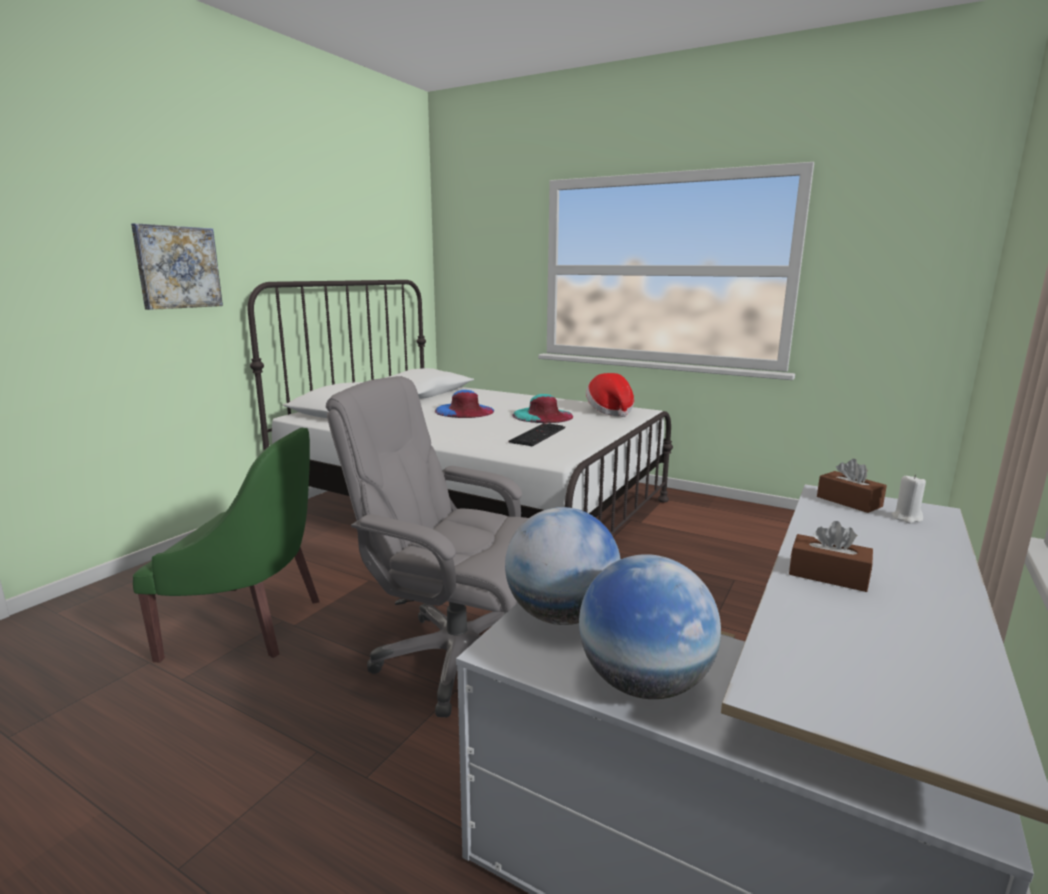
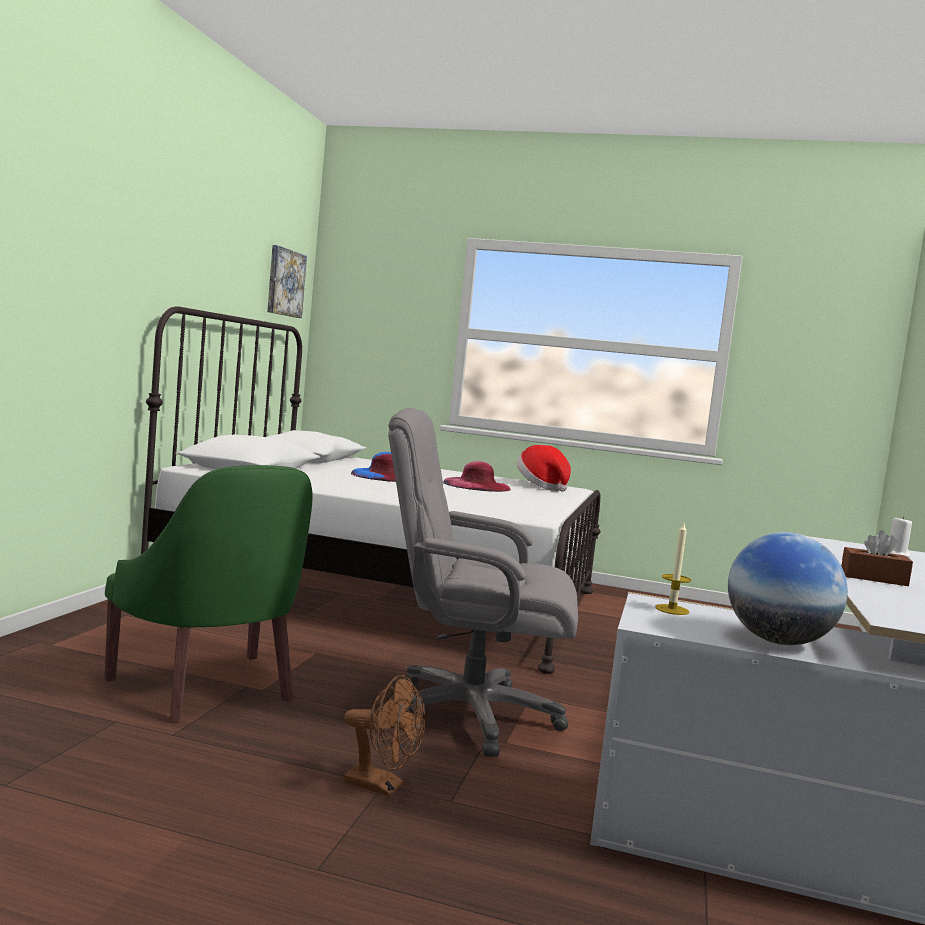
camera: 15 degrees left, 10 degrees down
picture [131,223,223,310] -> picture moved to [267,245,307,318]
green armchair [133,427,320,662] -> green armchair turned 60 degrees clockwise [105,465,312,723]
globe [505,507,620,625] -> candle [655,523,691,615]
keyboard [509,423,565,447] -> none
turquoise hat [512,394,573,423] -> pink hat [443,461,511,492]
brown tissue box [817,459,887,513] -> none
none -> brown fan [344,675,425,797]

